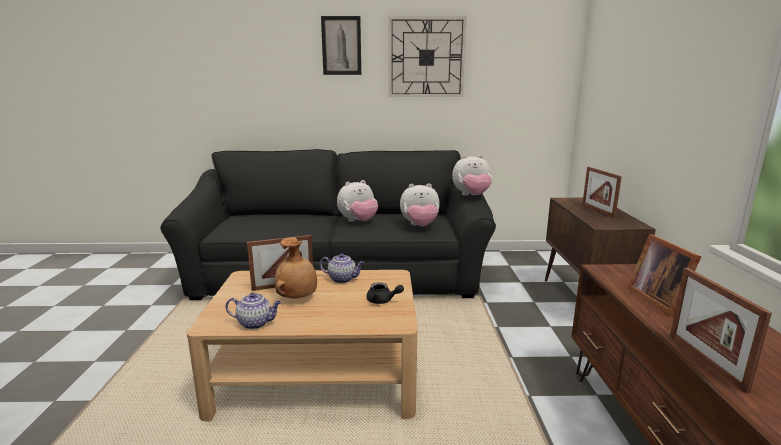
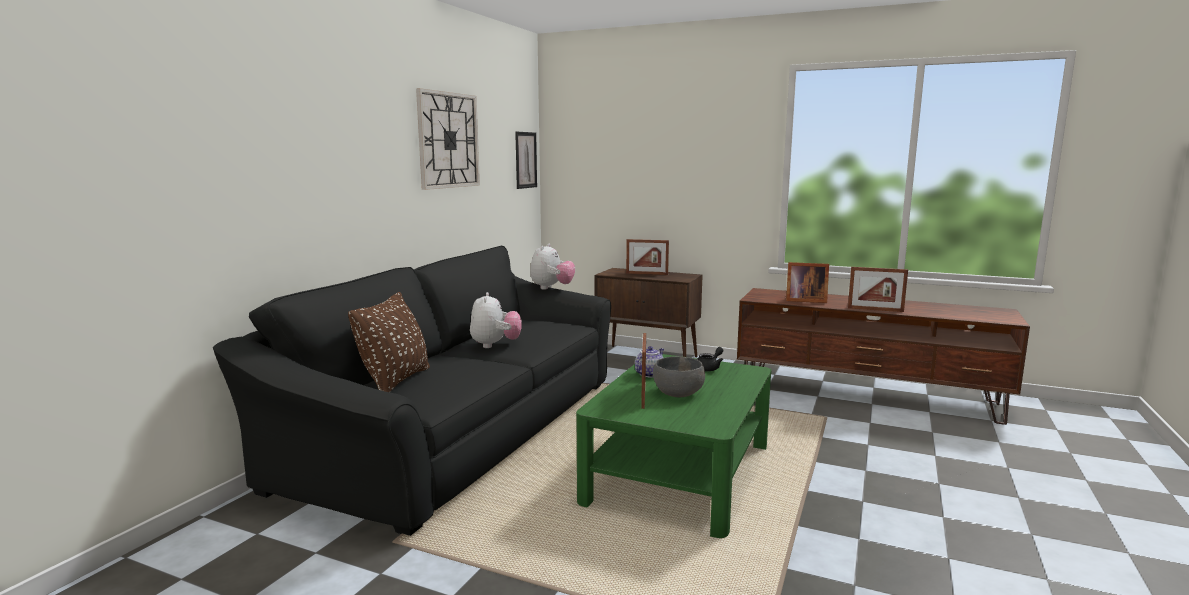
camera: 65 degrees left, 5 degrees down
beige coffee table [187,270,418,421] -> green coffee table [576,354,772,538]
teapot [225,293,281,329] -> none
brown vase [274,237,317,298] -> grey bowl [653,356,705,397]
picture [321,16,361,75] -> picture moved to [515,132,537,189]
plush toy [400,183,440,226] -> none
none -> brown pillow [348,292,430,392]

